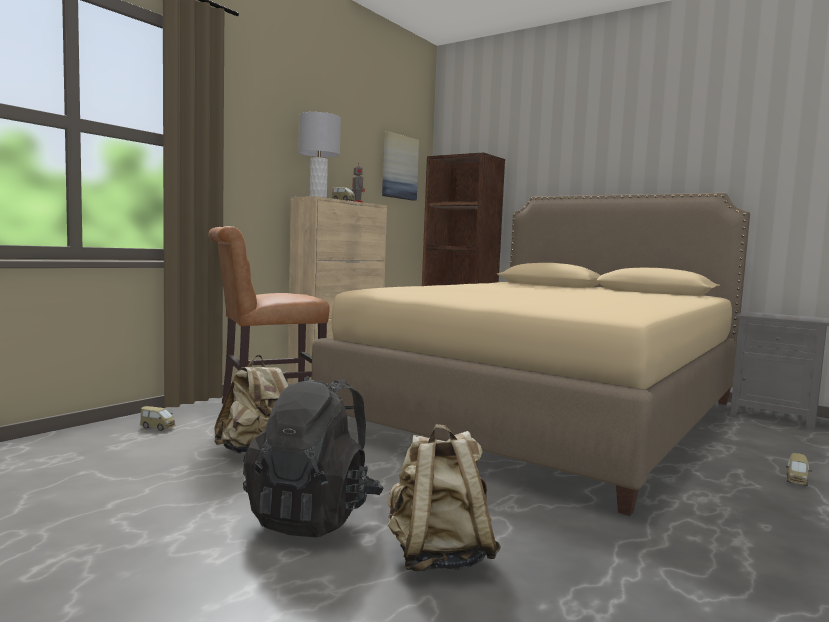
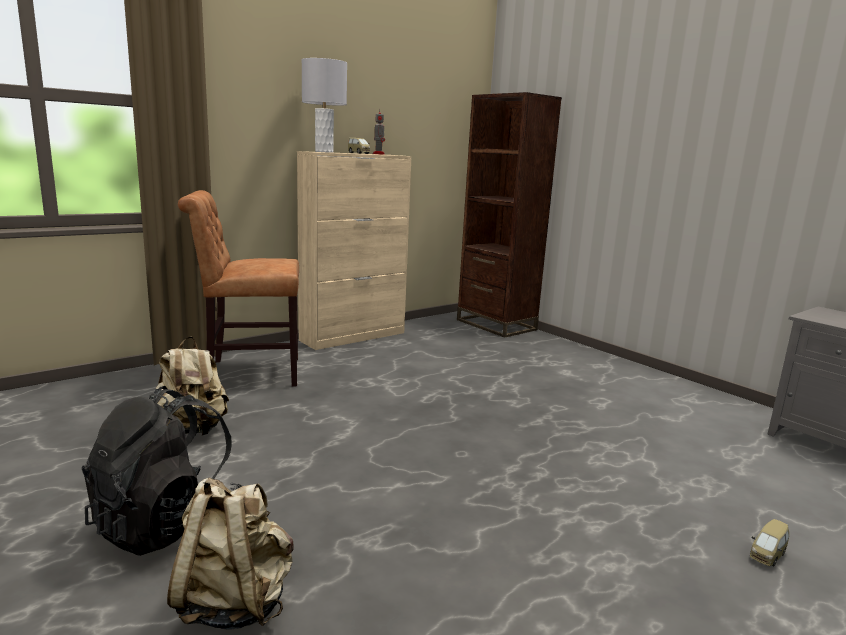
camera: 15 degrees right, 10 degrees up
toy car [140,406,175,431] -> none
beige bed [312,193,750,516] -> none
picture [382,131,419,201] -> none

